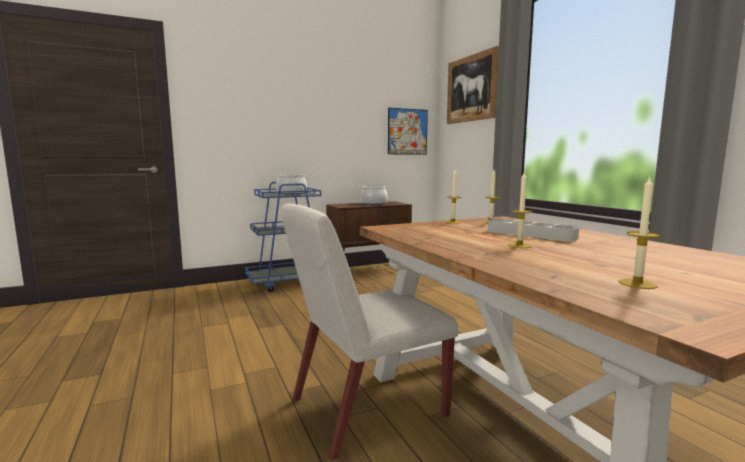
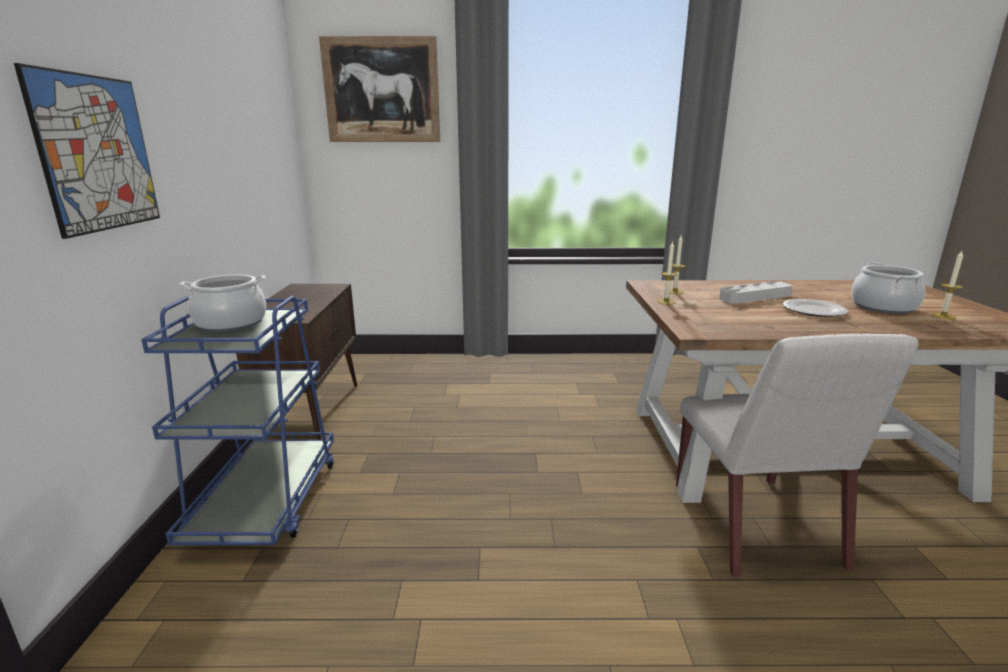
camera: 65 degrees left, 10 degrees up
cooking pot [360,186,388,205] -> cooking pot moved to [851,262,925,314]
picture [388,108,428,155] -> picture moved to [14,63,160,239]
candle [508,171,532,248] -> plate [783,299,848,317]

